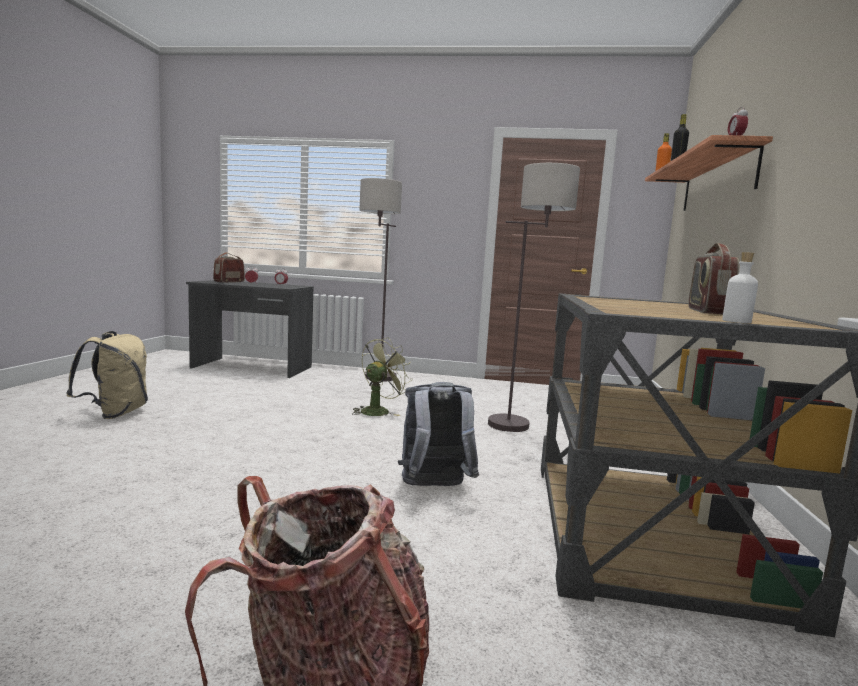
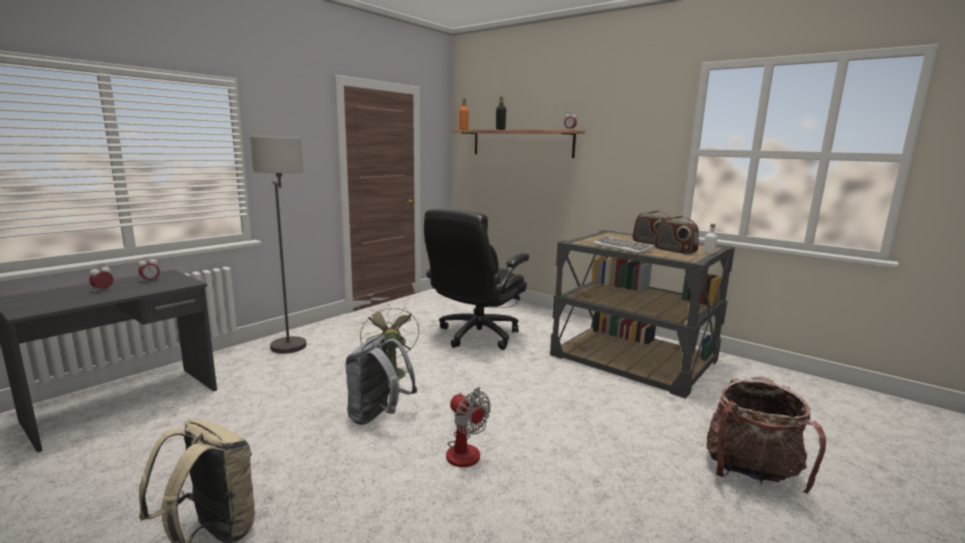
camera: 60 degrees left, 5 degrees up
radio [213,252,245,283] -> radio moved to [654,216,699,254]
grey backpack [398,382,479,486] -> grey backpack moved to [345,335,417,425]
grey floor lamp [488,163,580,432] -> black office chair [424,208,529,350]
none -> fan [446,387,491,467]
none -> keyboard [592,237,655,253]

